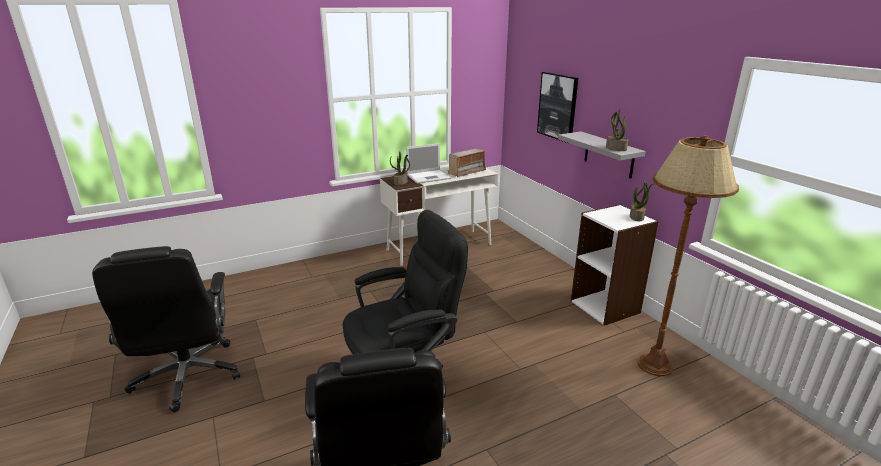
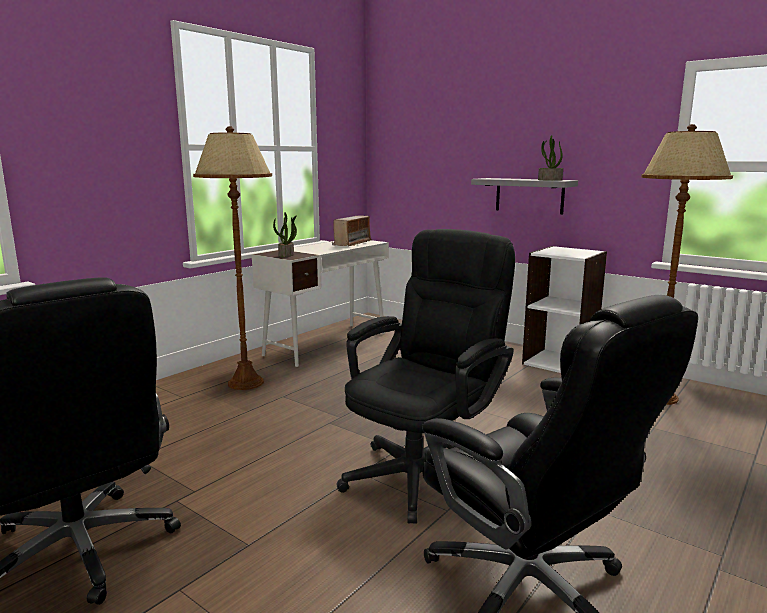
camera: 25 degrees left, 10 degrees down
laptop [406,143,451,184] -> none
picture [537,72,578,143] -> none
potted plant [630,180,654,221] -> none
none -> brown floor lamp [193,126,272,390]

